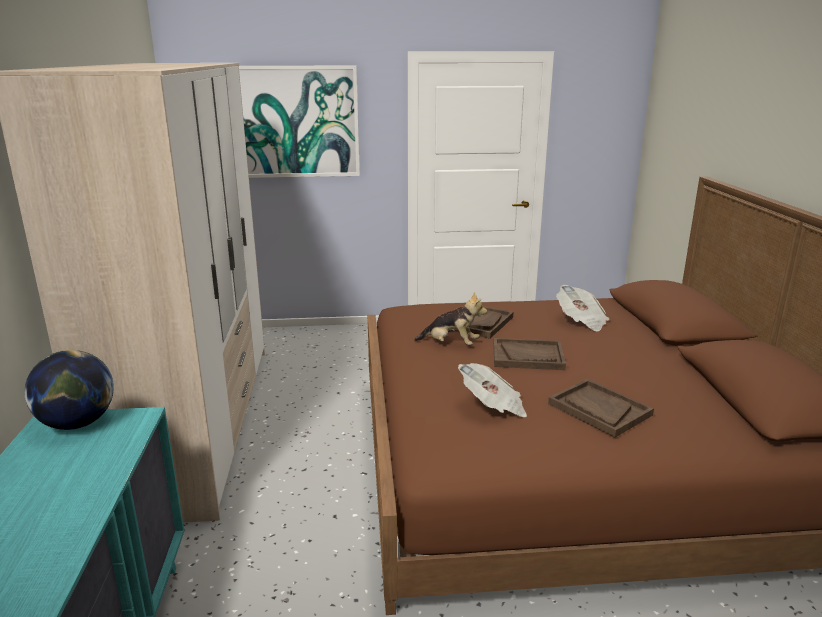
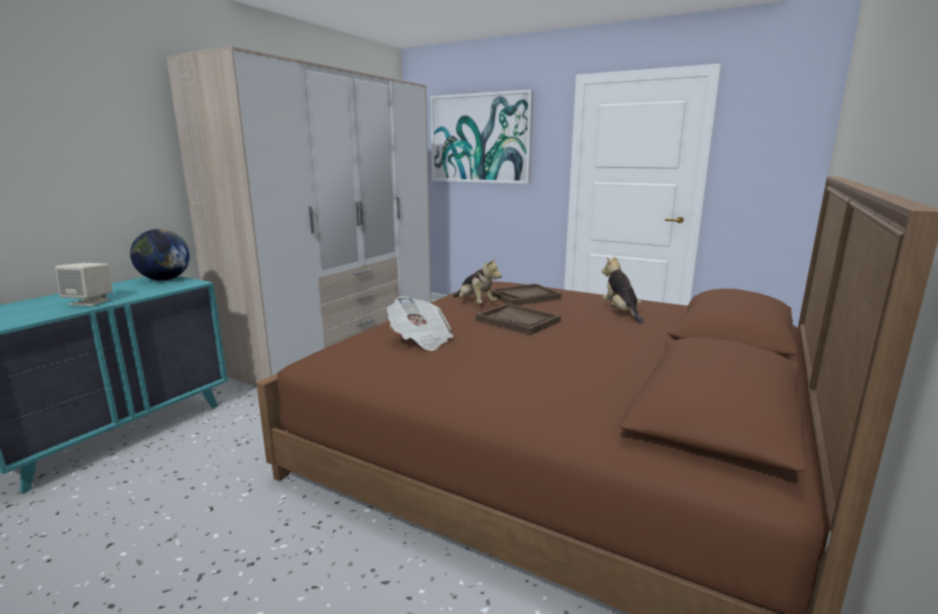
camera: 35 degrees right, 5 degrees down
brown tray [548,379,654,437] -> none
newspaper [556,285,609,332] -> plush toy [602,256,644,324]
none -> beige speaker [55,263,113,306]

